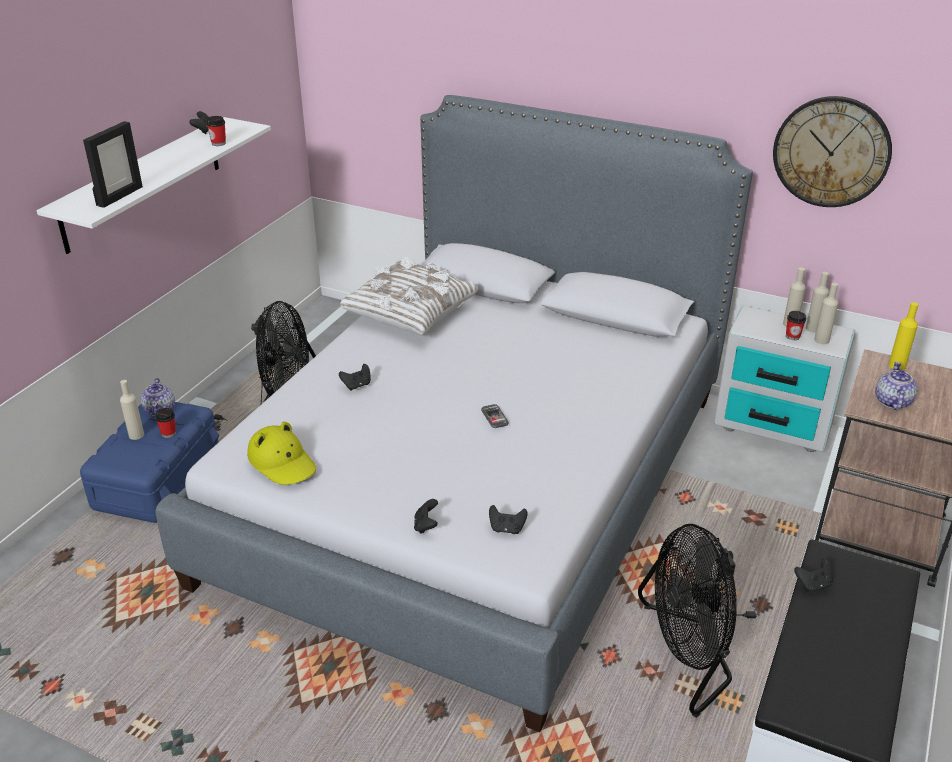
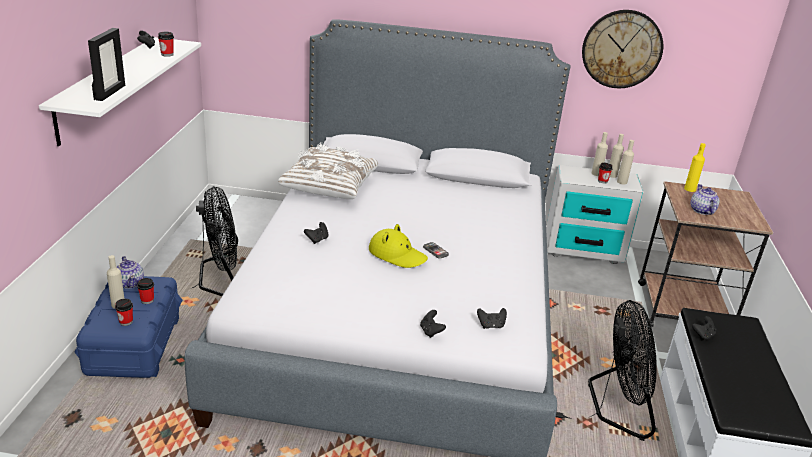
camera: 20 degrees left, 5 degrees down
yellow hat [247,422,316,485] -> yellow hat moved to [369,224,428,268]
black fan [638,524,759,718] -> black fan turned 150 degrees counterclockwise [556,300,657,441]
none -> cup [115,299,133,326]

